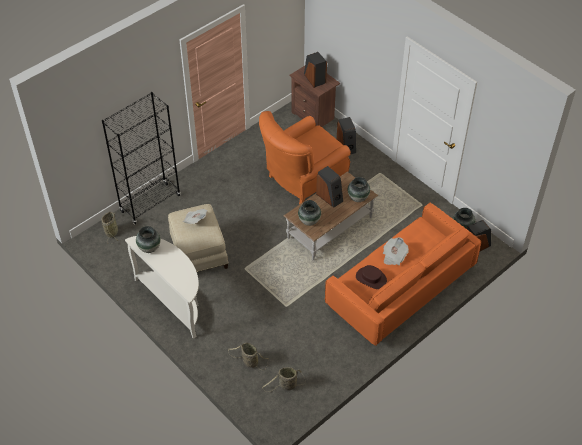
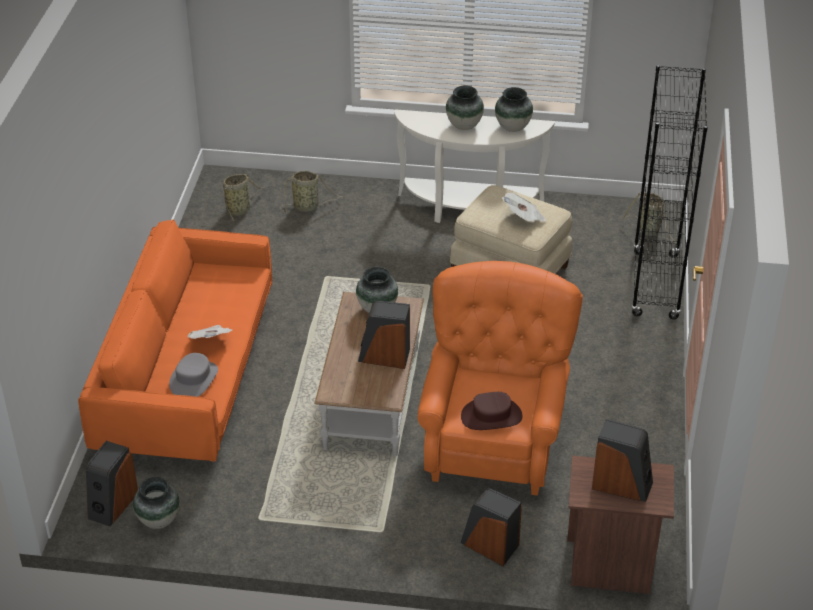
camera: 140 degrees right, 10 degrees down
vase [348,177,370,202] -> vase moved to [446,86,484,130]
brown hat [356,265,387,289] -> brown hat moved to [461,392,523,430]
none -> grey hat [169,353,218,397]

